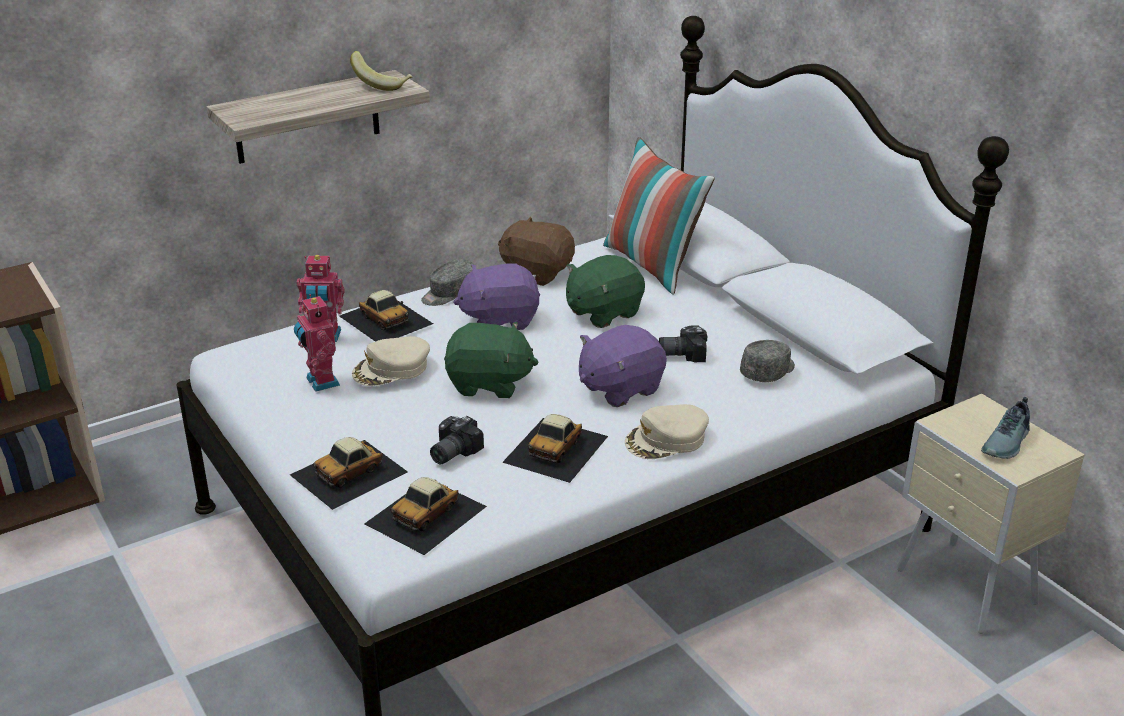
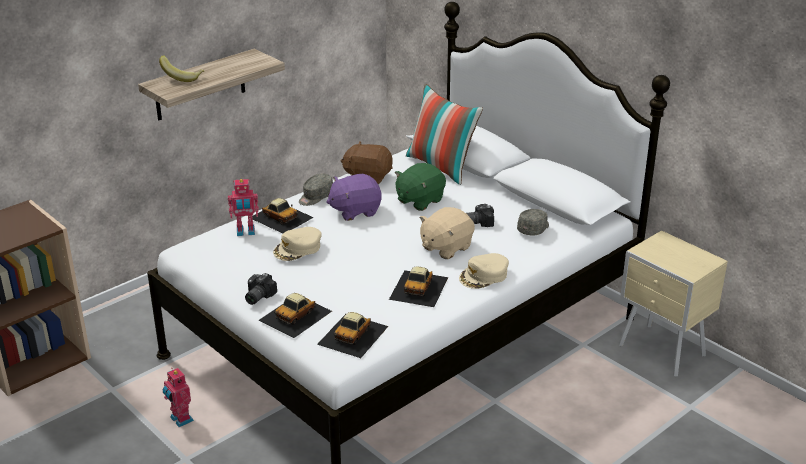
camera: 10 degrees left, 0 degrees up
toy robot [294,294,340,392] -> toy robot moved to [163,368,194,427]
banana [350,51,413,91] -> banana moved to [159,56,204,82]
camera [430,416,484,465] -> camera moved to [245,273,277,305]
green plush toy [444,322,538,398] -> none
purple plush toy [579,325,667,407] -> beige plush toy [419,207,475,259]
shoe [981,397,1030,459] -> none

